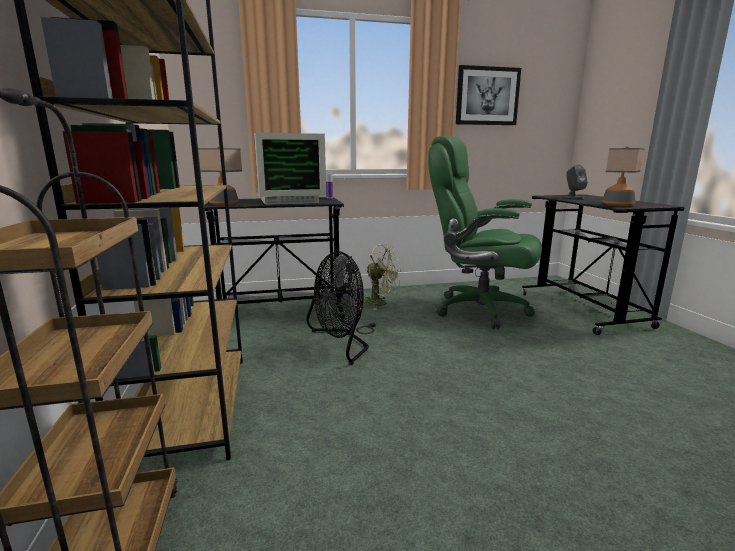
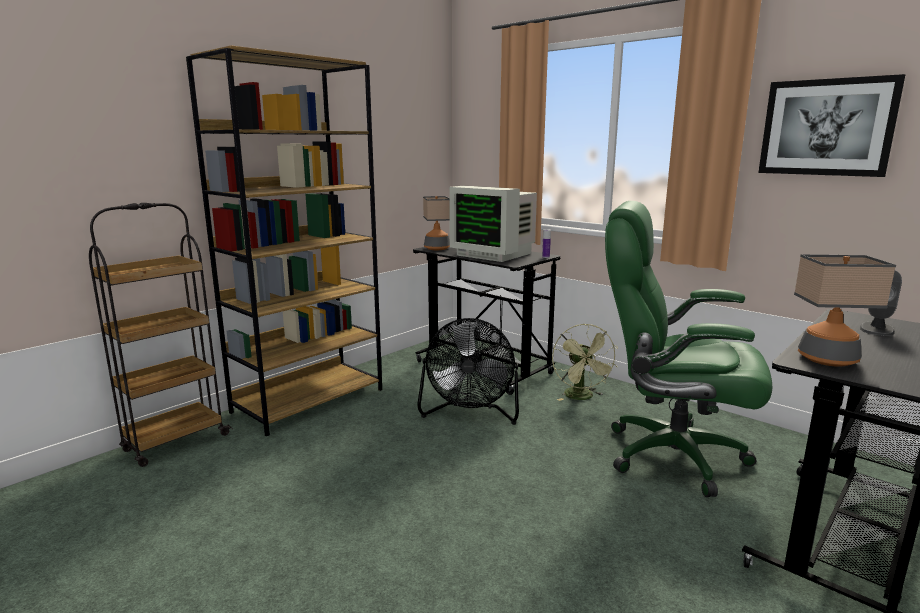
camera: 55 degrees right, 0 degrees up
black fan [306,251,376,365] -> black fan turned 105 degrees counterclockwise [417,318,519,425]
green office chair [428,136,542,329] -> green office chair turned 60 degrees counterclockwise [605,201,772,497]

